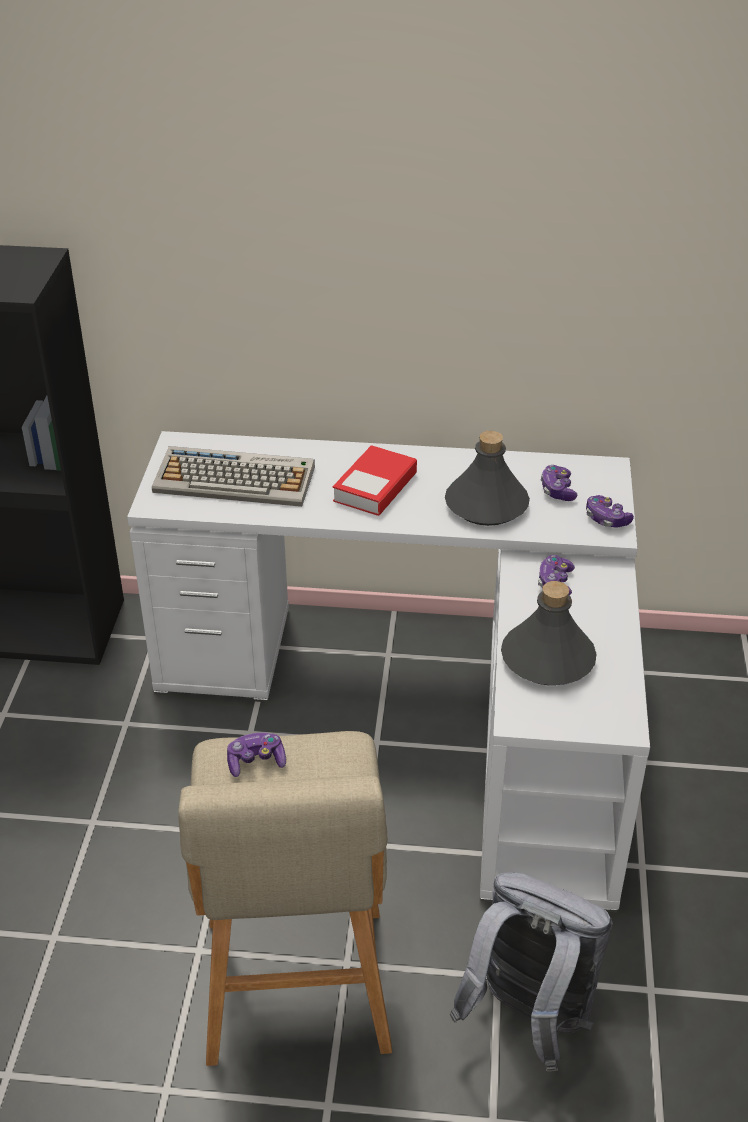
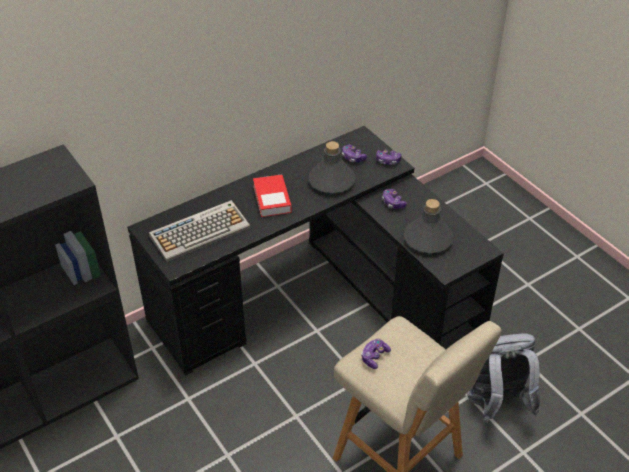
camera: 40 degrees left, 5 degrees up
white desk [127,431,650,912] -> black desk [127,126,504,376]

